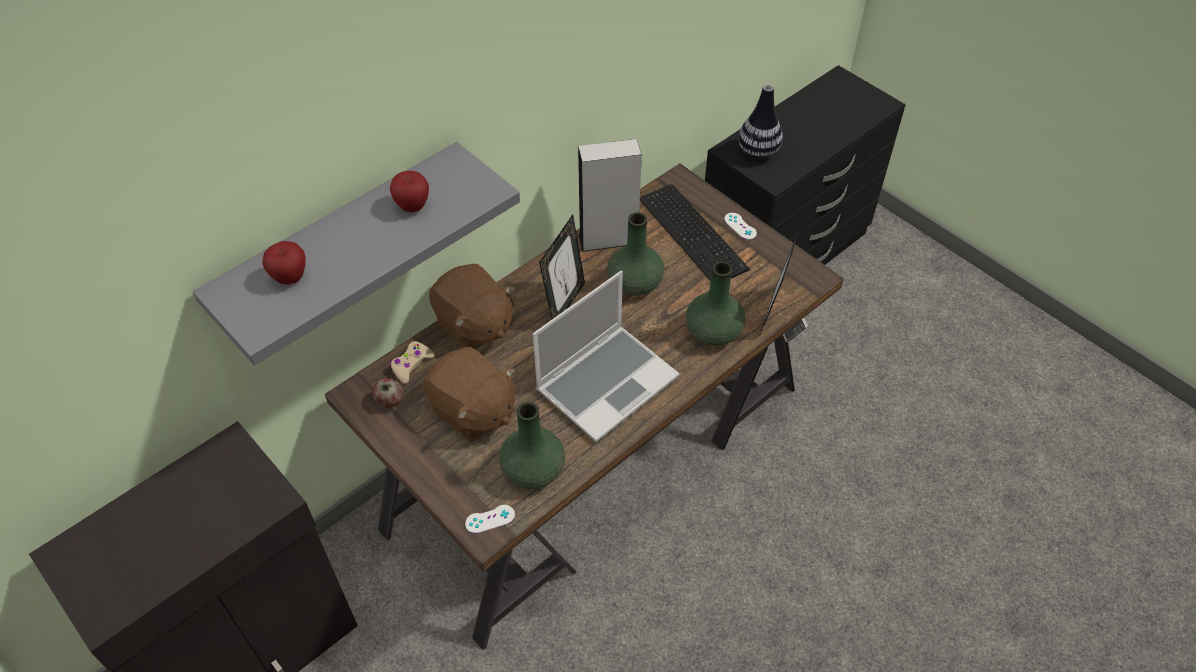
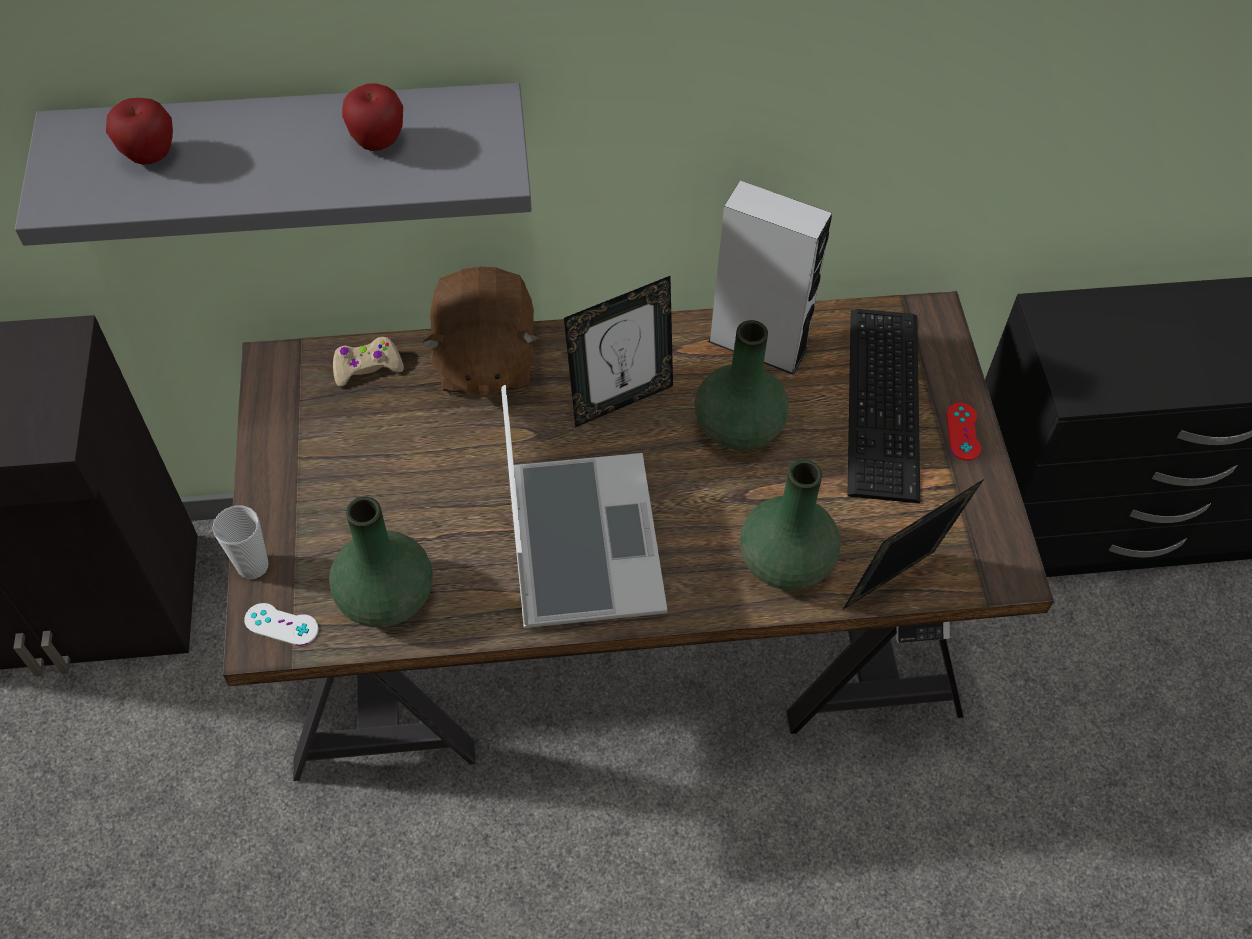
camera: 35 degrees right, 5 degrees up
apple [373,378,403,408] -> none
brown plush toy [422,347,515,442] -> none
laptop [533,271,680,442] -> laptop turned 90 degrees counterclockwise [501,385,667,628]
white game controller [724,213,757,240] -> red game controller [946,402,981,460]
vase [739,84,783,159] -> none
none -> cup [213,505,269,579]

